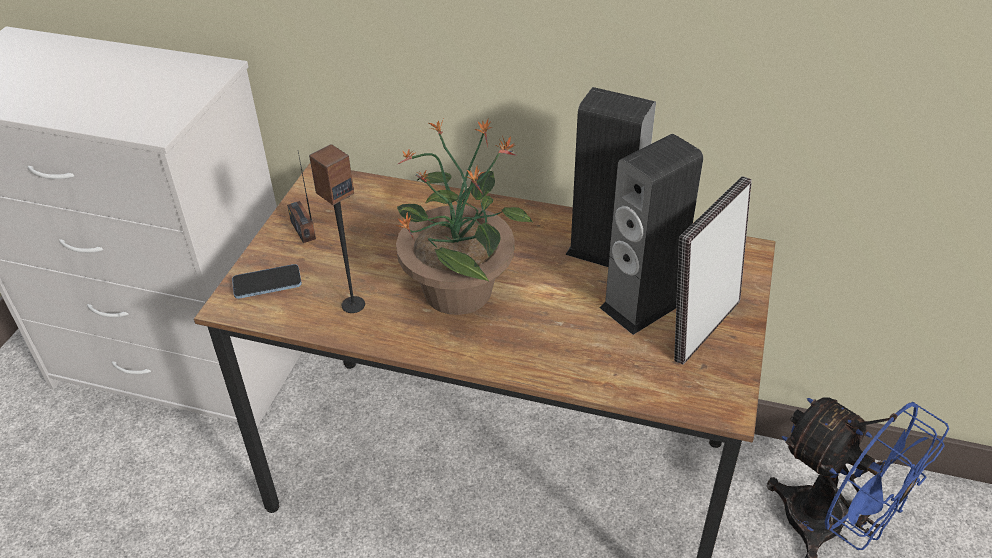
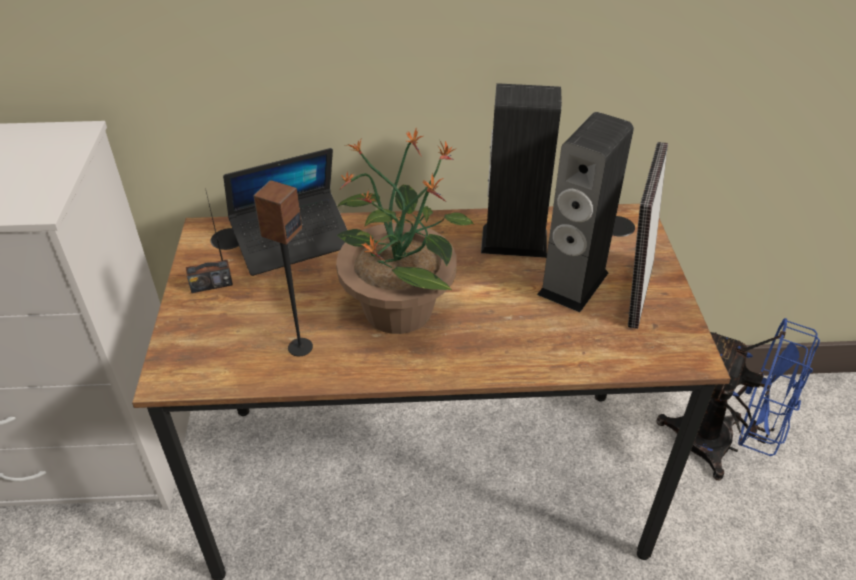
camera: 20 degrees left, 0 degrees up
phone [232,264,302,299] -> none
radio [287,152,316,243] -> radio turned 60 degrees counterclockwise [186,192,233,293]
none -> laptop [223,148,347,276]

